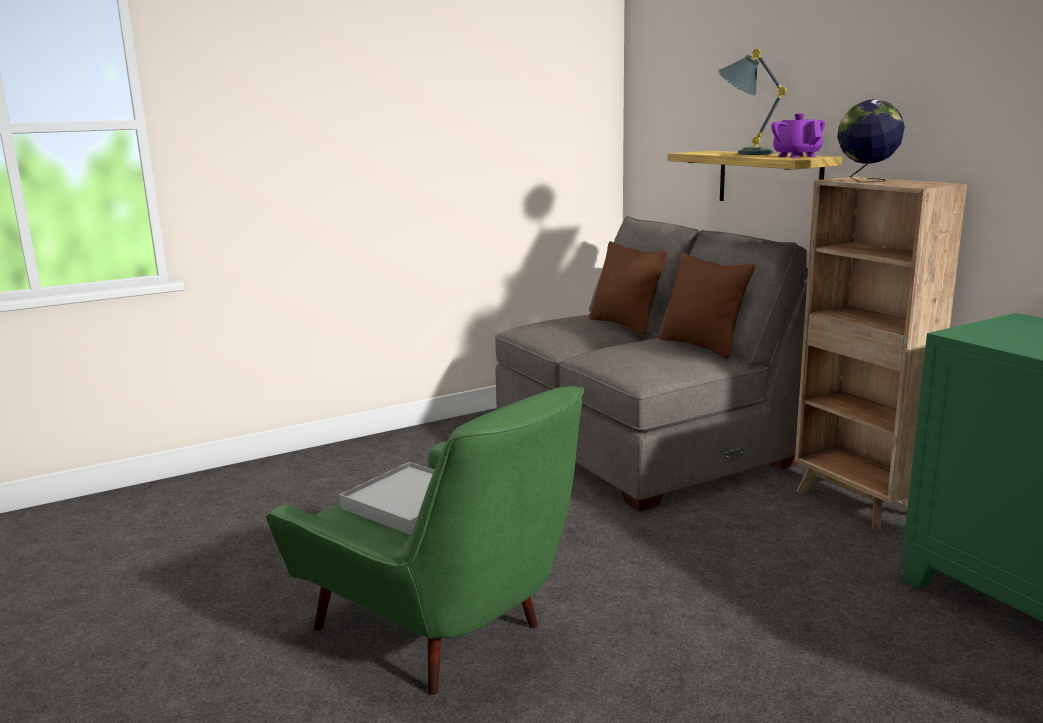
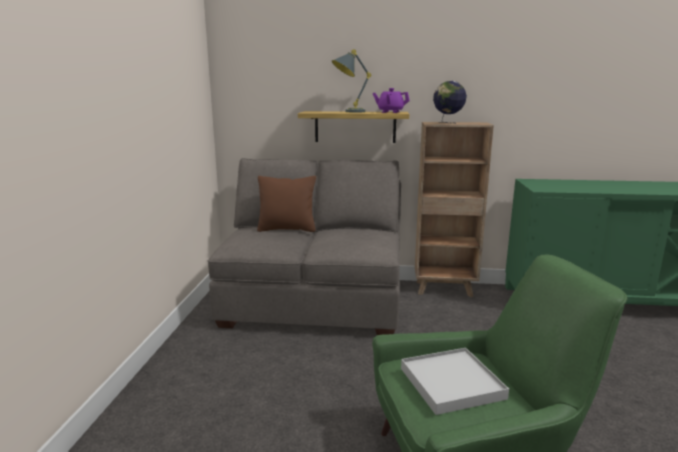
camera: 55 degrees left, 0 degrees up
brown pillow [658,253,755,358] -> none

